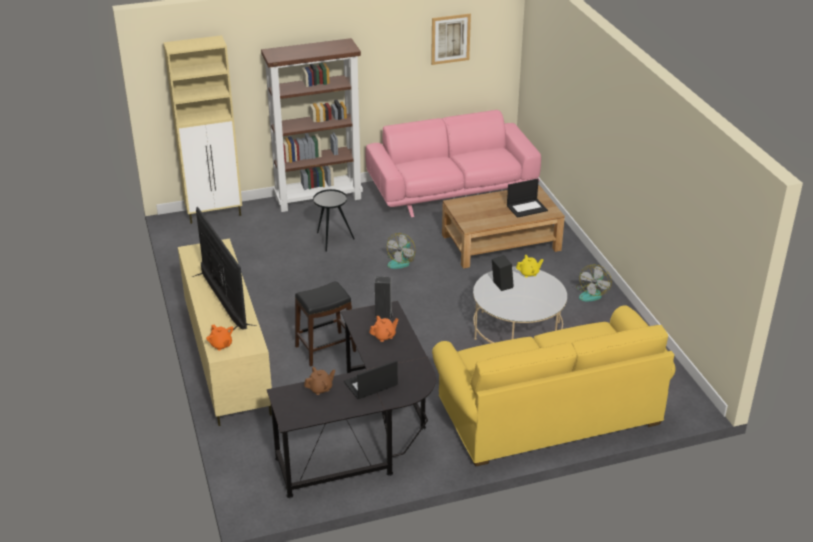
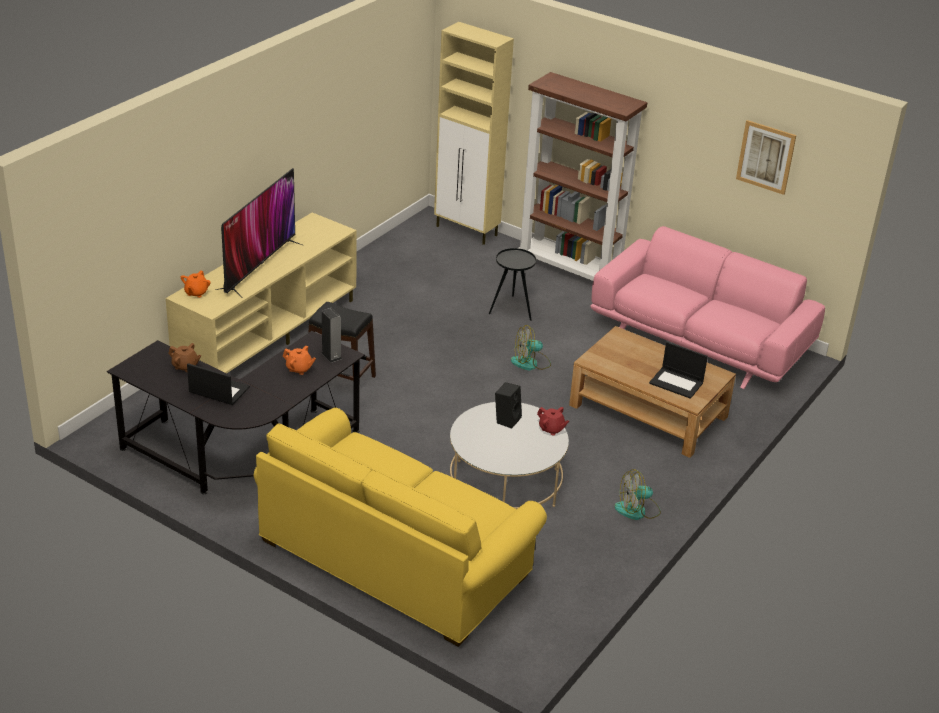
camera: 50 degrees right, 0 degrees up
yellow teapot [516,255,543,277] -> red teapot [537,407,569,435]

